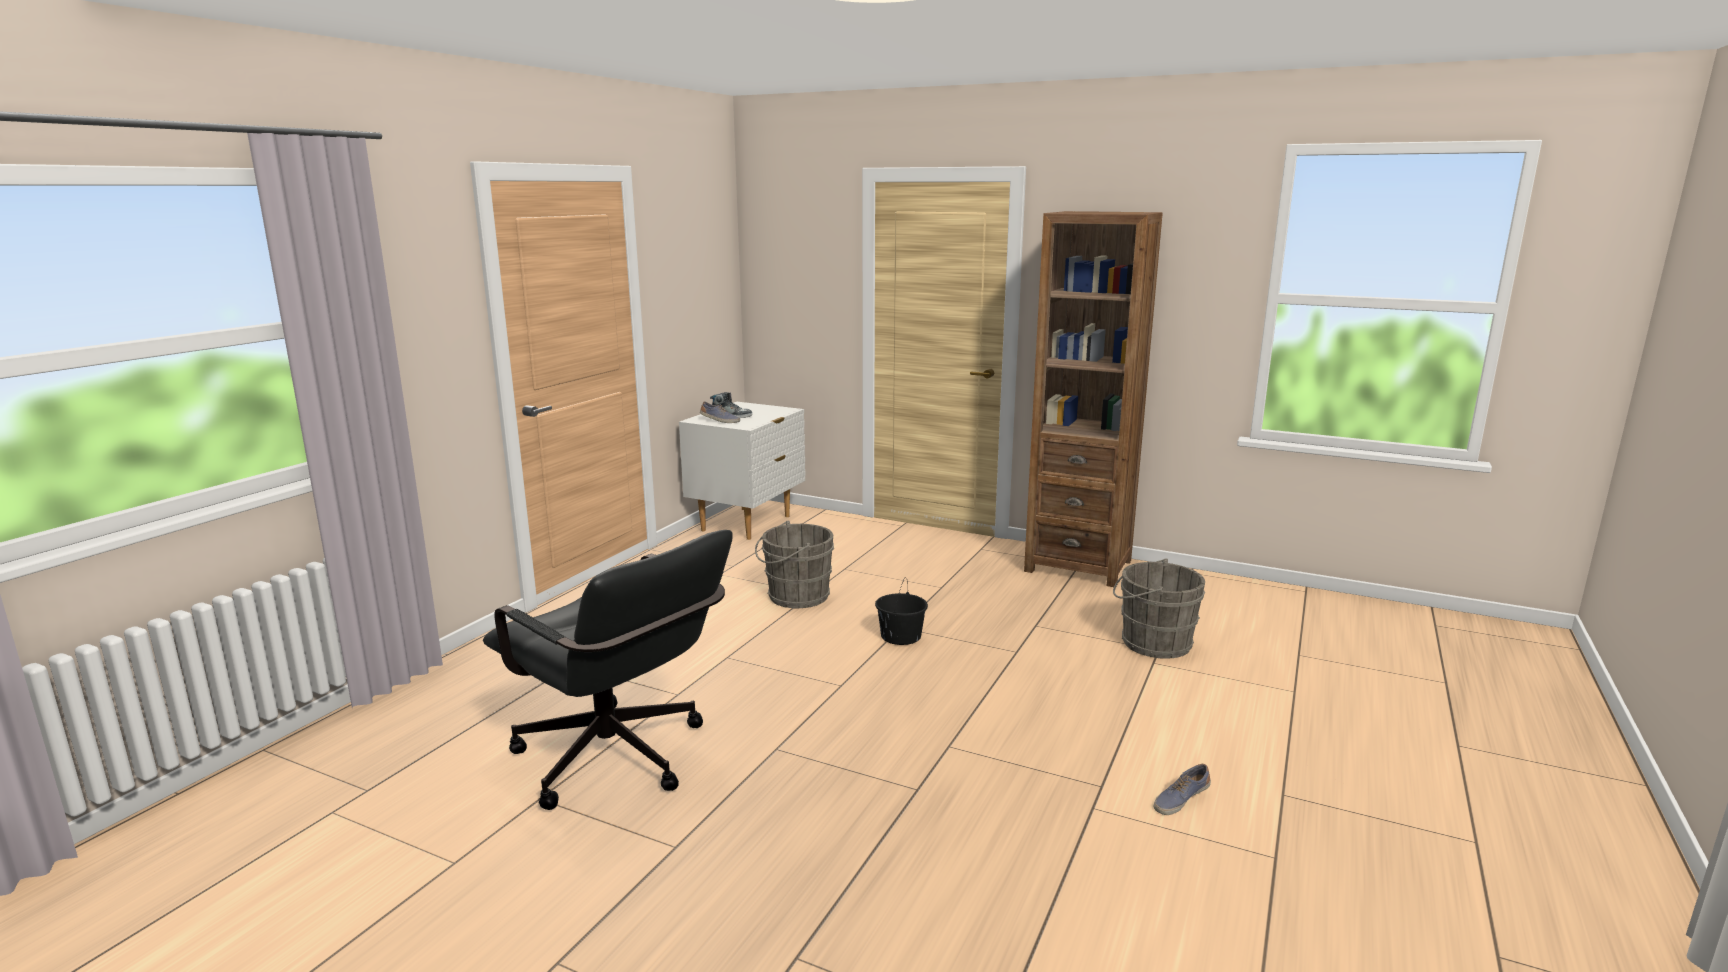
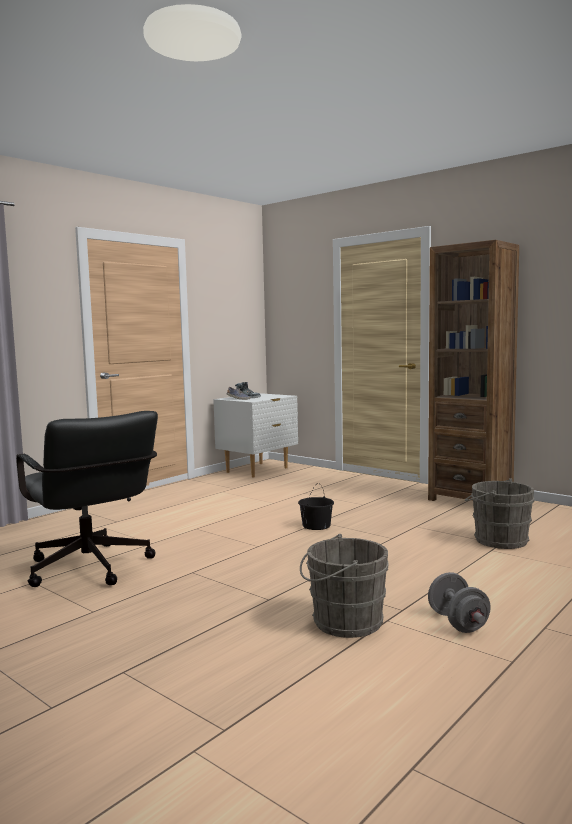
camera: 15 degrees right, 10 degrees down
grey bucket [755,521,834,608] -> grey bucket moved to [300,534,389,638]
shoe [1154,764,1211,815] -> grey dumbbell [428,572,491,633]

